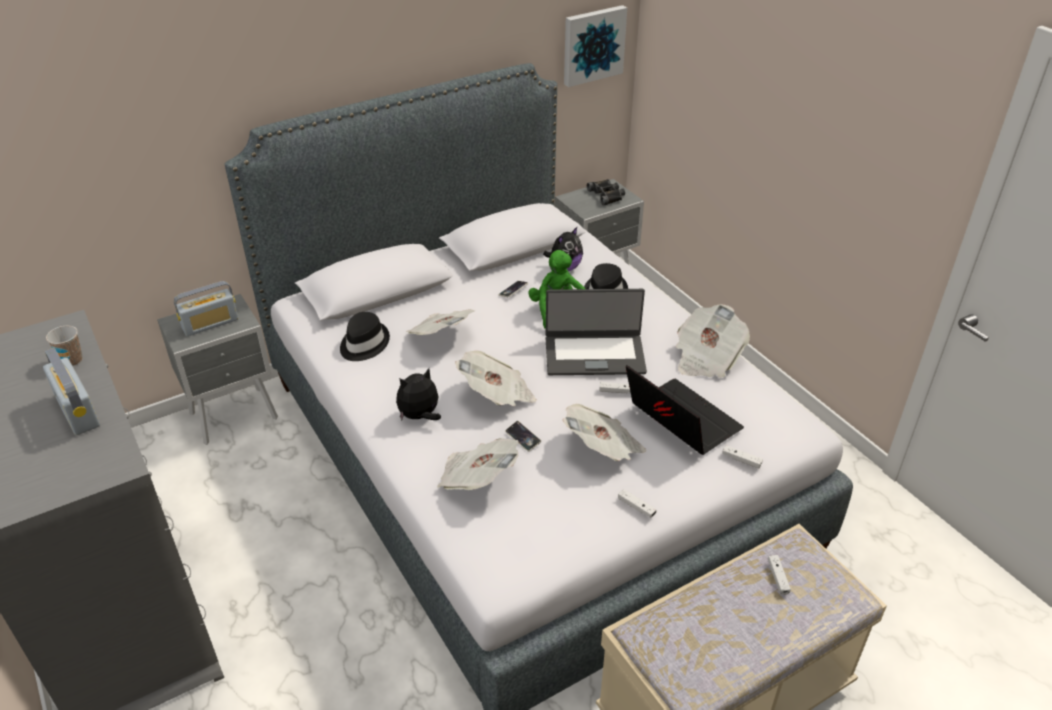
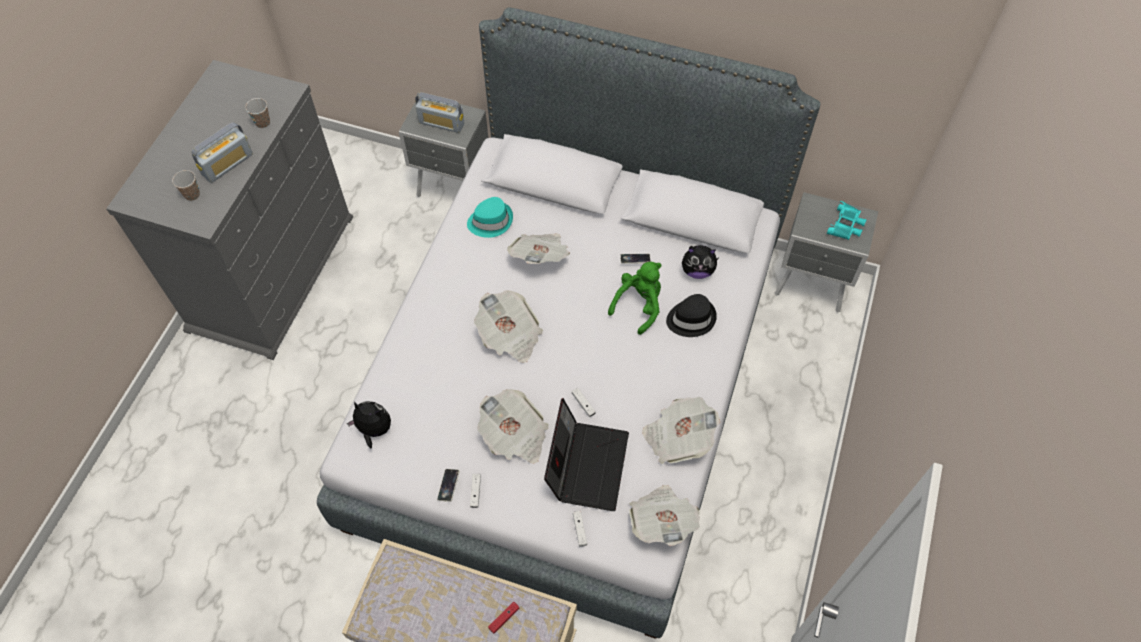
camera: 50 degrees right, 20 degrees up
radio [43,348,100,435] -> radio turned 150 degrees counterclockwise [192,122,253,183]
black hat [340,312,390,361] -> turquoise hat [467,197,513,238]
plush toy [396,368,441,421] -> plush toy moved to [347,401,391,449]
newspaper [438,438,519,490] -> newspaper moved to [629,485,700,546]
phone [505,421,541,452] -> phone moved to [437,469,460,502]
laptop [546,289,647,375] -> none
picture [564,5,627,87] -> none
black binoculars [587,179,625,206] -> turquoise binoculars [827,201,867,240]
white game controller [768,555,791,595] -> red game controller [488,601,519,633]
none -> cup [172,170,200,201]

